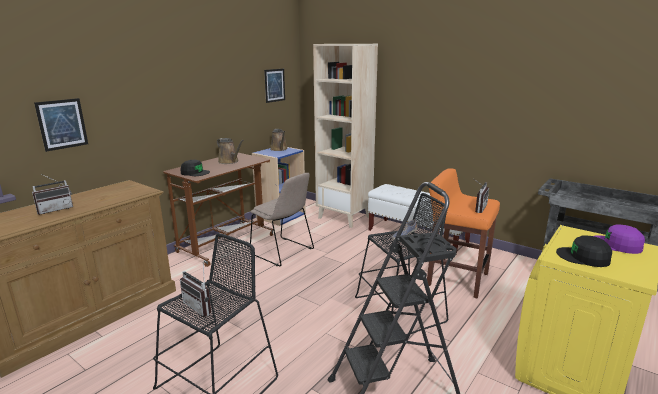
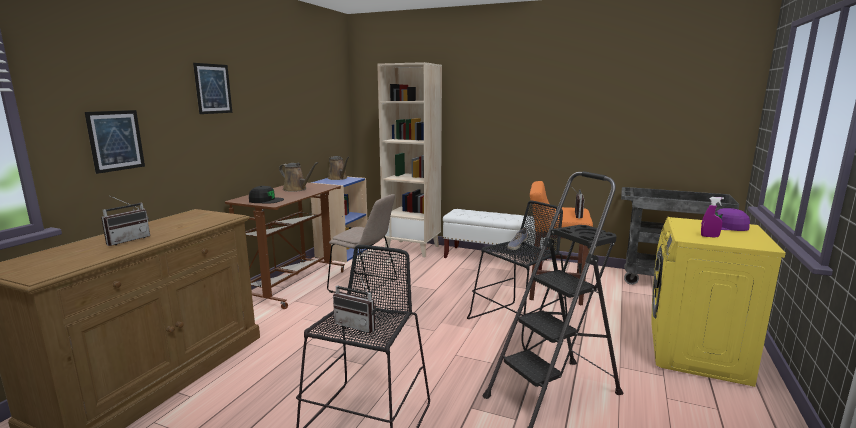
camera: 15 degrees left, 5 degrees down
picture [264,69,285,103] -> picture moved to [193,63,232,114]
black cap [556,236,612,267] -> purple spray bottle [701,197,724,237]

